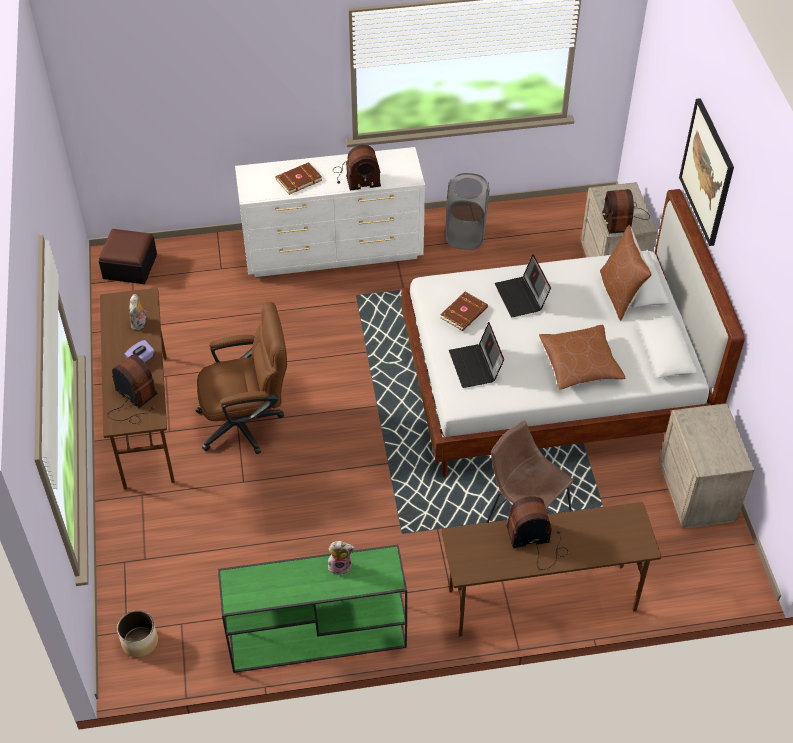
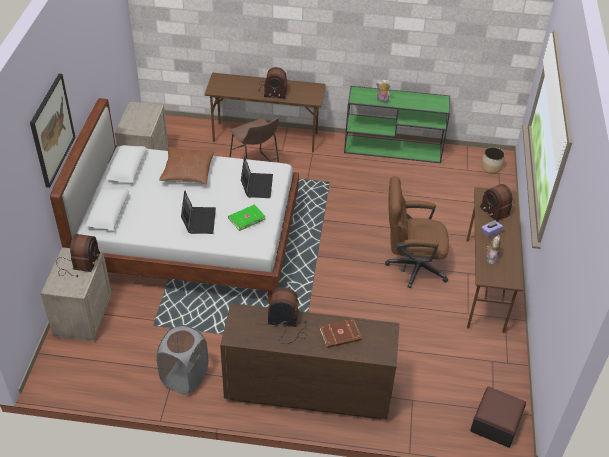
camera: 165 degrees left, 5 degrees down
white dresser [235,147,425,277] -> brown dresser [220,303,399,419]
brown book [440,291,488,331] -> green book [228,204,266,231]
brown pillow [600,225,652,321] -> none

